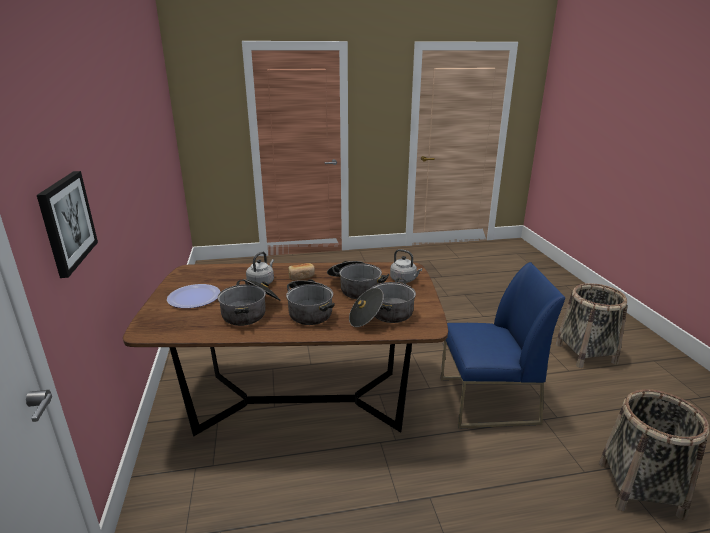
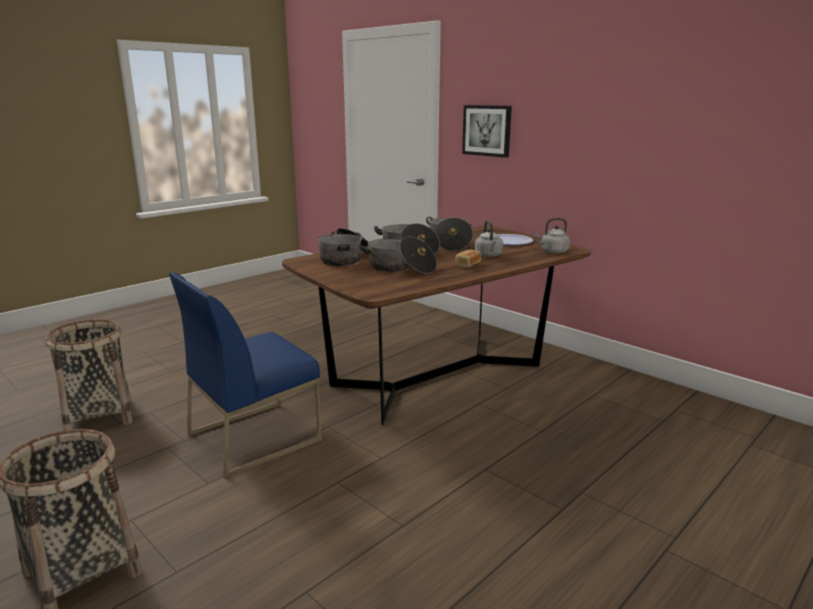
camera: 145 degrees right, 5 degrees down
grey kettle [390,249,422,283] -> grey kettle moved to [534,218,570,254]

